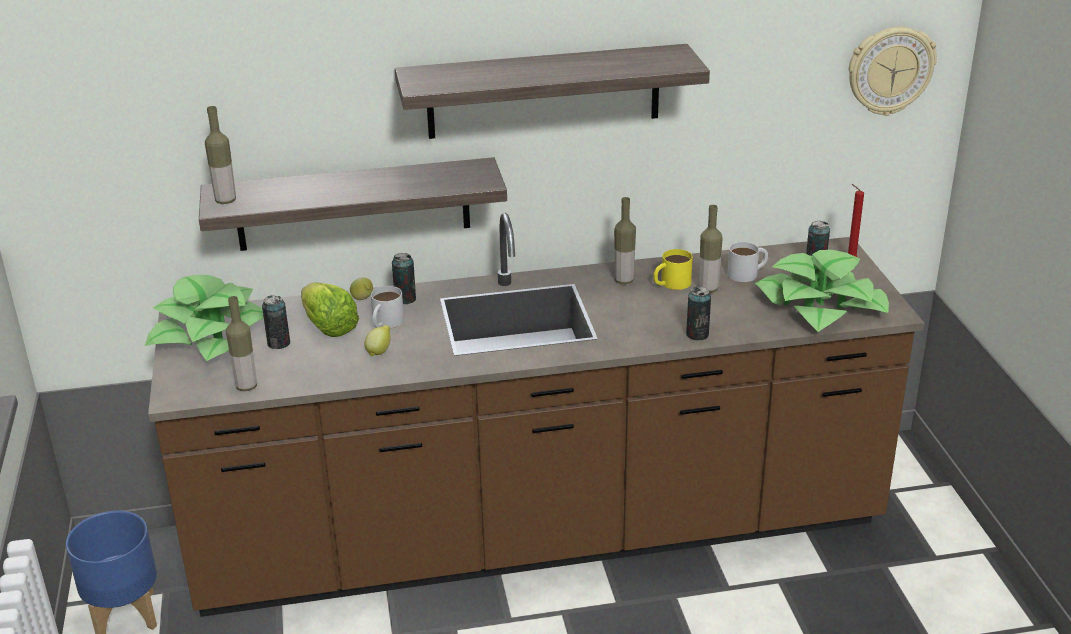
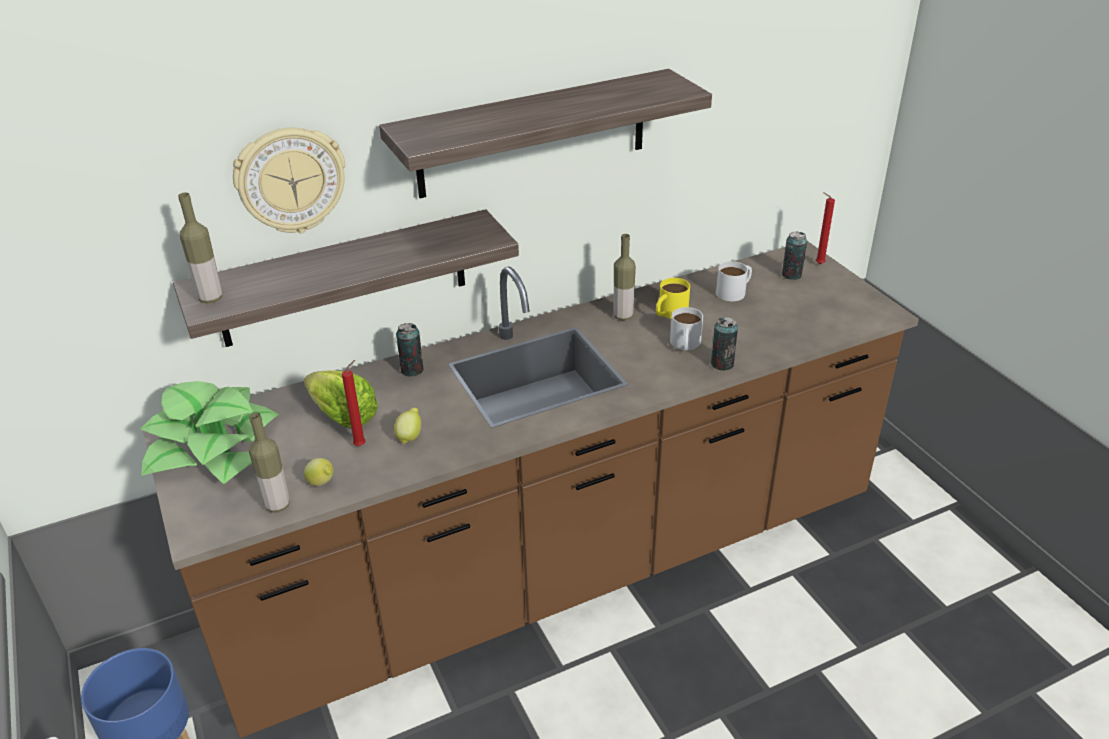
camera: 15 degrees left, 5 degrees up
can [262,295,290,349] -> none
lemon [350,277,373,300] -> lemon moved to [304,458,333,486]
white mug [371,286,404,328] -> white mug moved to [670,307,703,351]
bottle [699,205,723,293] -> none
potted plant [755,250,889,332] -> none
wall clock [849,27,937,116] -> wall clock moved to [233,128,345,233]
none -> red candle [342,360,366,446]

